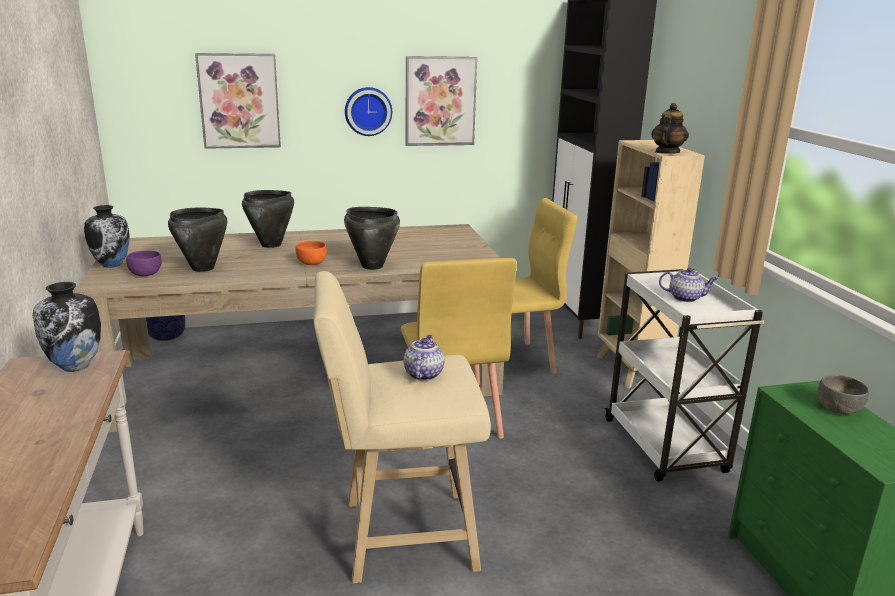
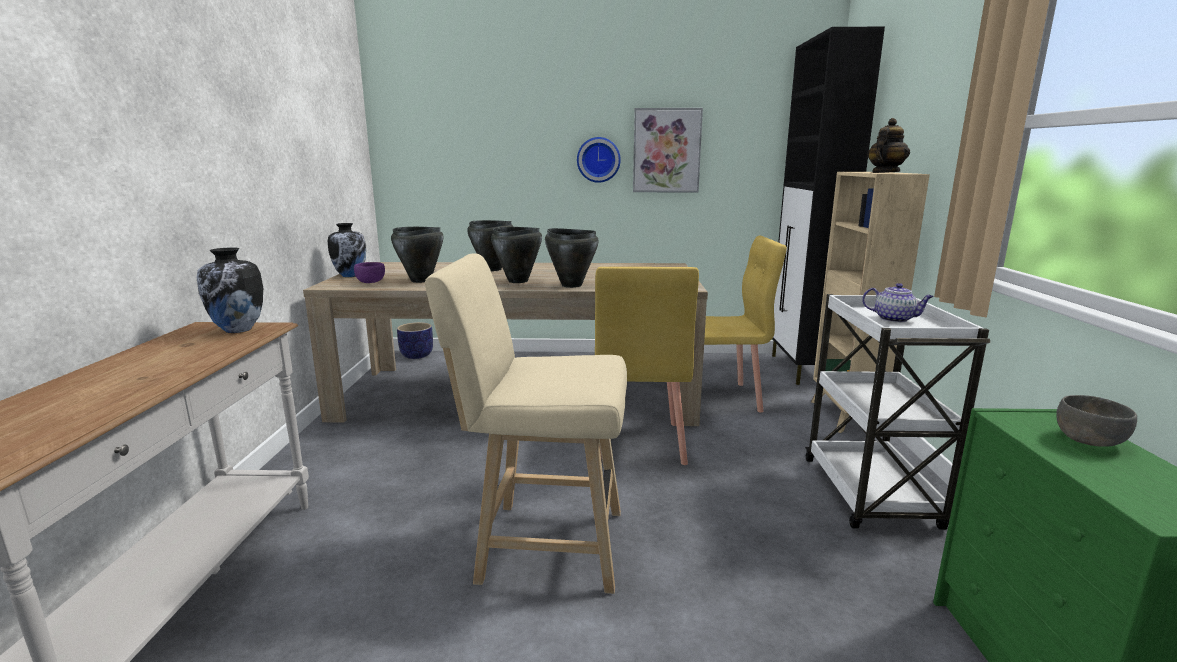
camera: 15 degrees right, 5 degrees down
picture [195,53,281,149] -> none
orange bowl [295,241,327,265] -> black cooking pot [491,227,542,283]
teapot [403,335,444,381] -> none

